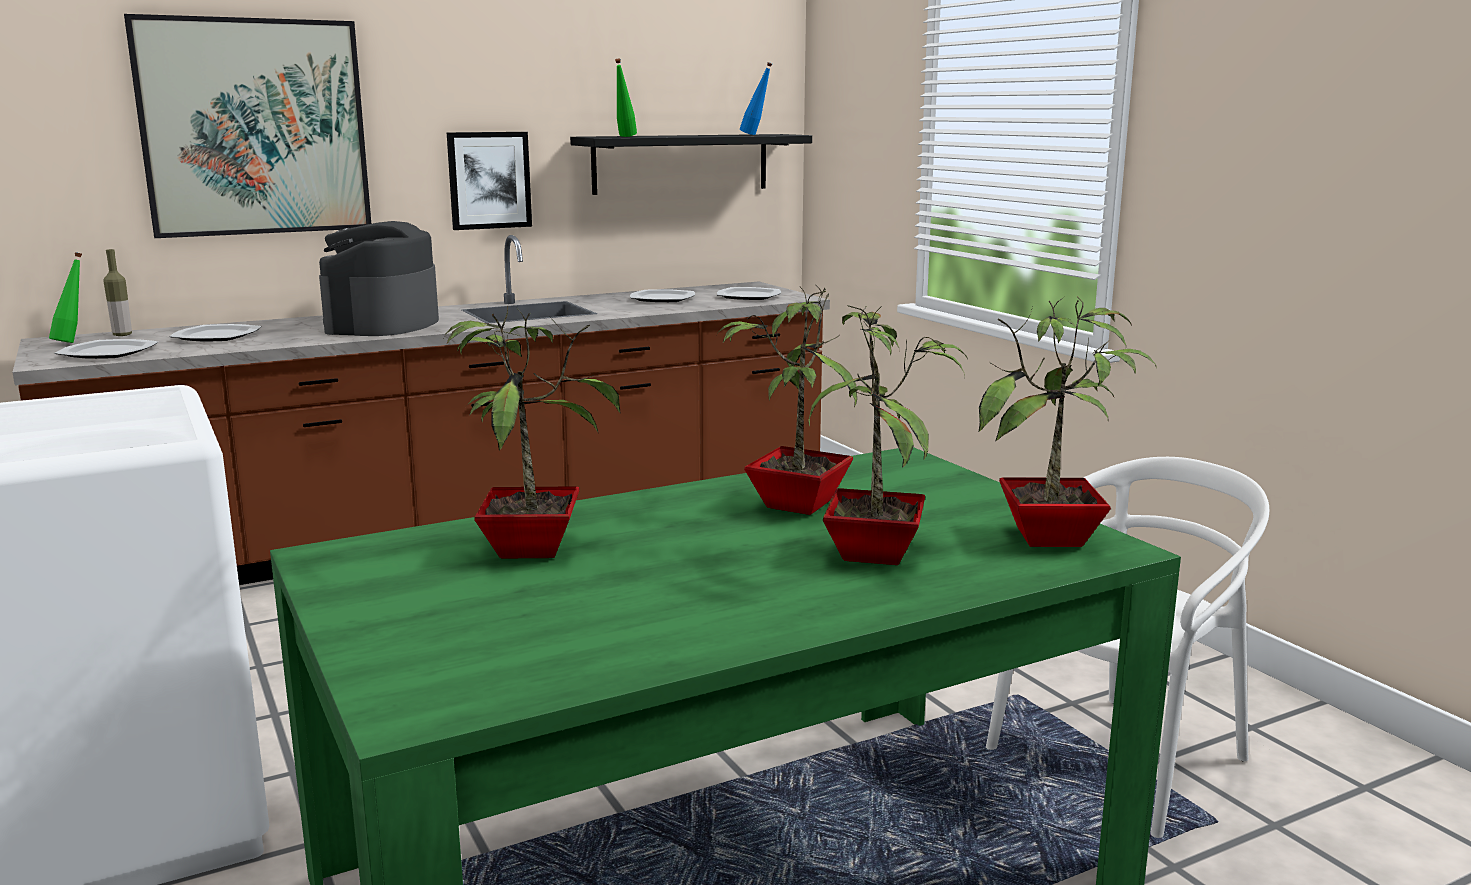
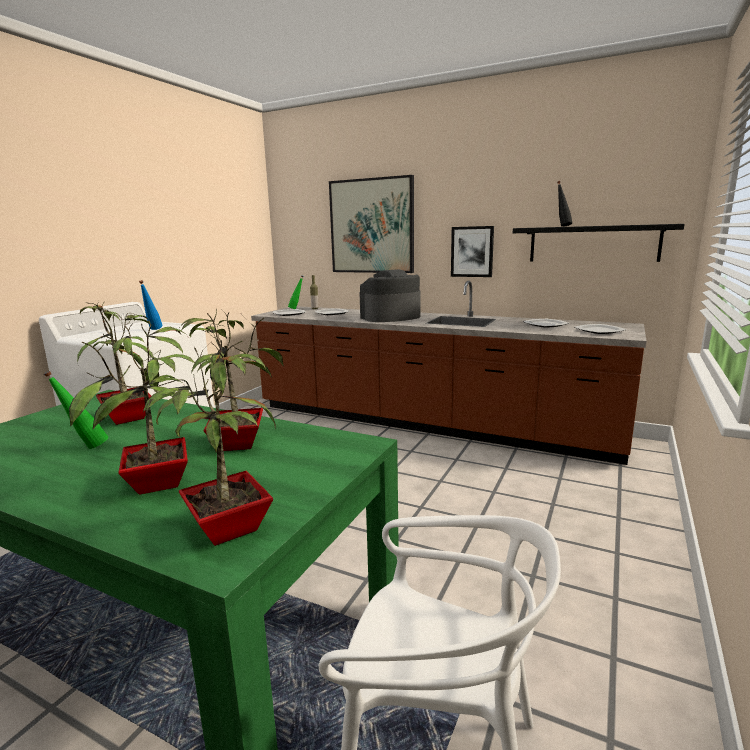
camera: 55 degrees right, 0 degrees up
green bottle [615,59,637,137] -> green bottle moved to [44,371,108,449]
blue bottle [740,62,772,135] -> blue bottle moved to [139,280,163,330]
none -> black bottle [557,181,572,227]

